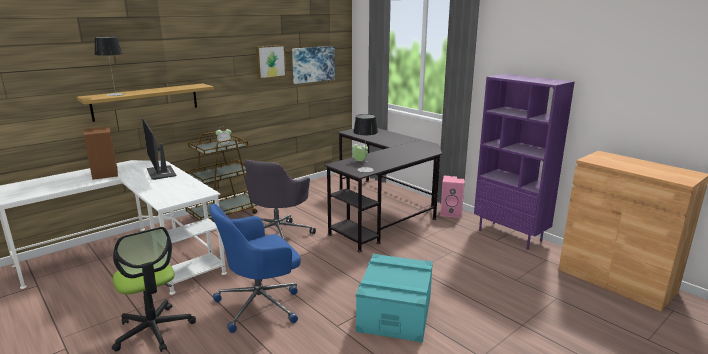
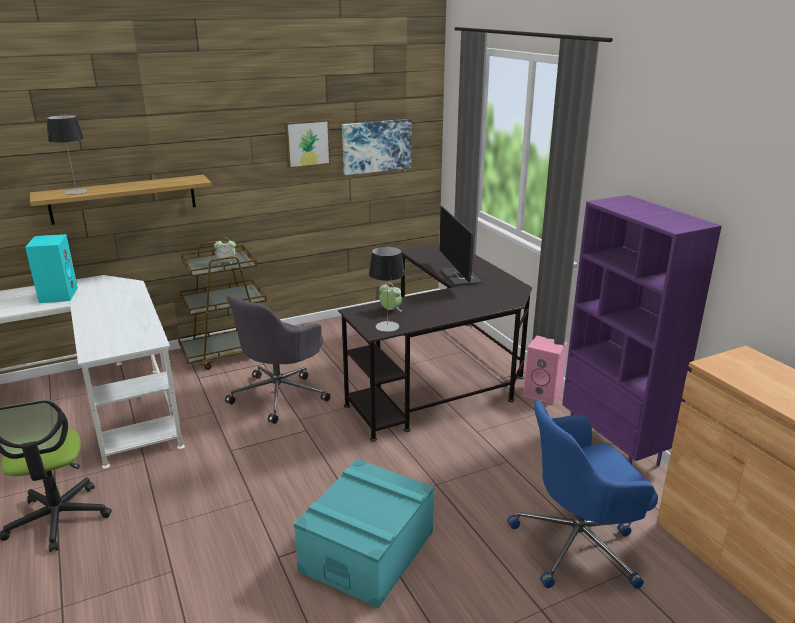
camera: 15 degrees right, 5 degrees up
brown speaker [84,127,118,180] -> turquoise speaker [25,234,78,303]
monitor [142,117,177,180] -> monitor moved to [439,206,482,286]
blue office chair [210,203,301,333] -> blue office chair moved to [507,400,658,589]

